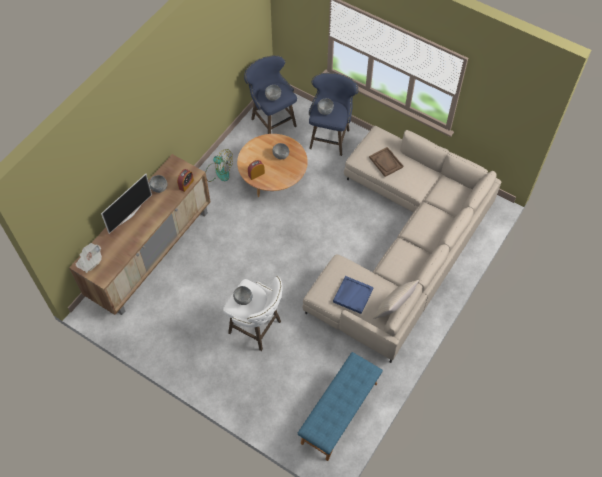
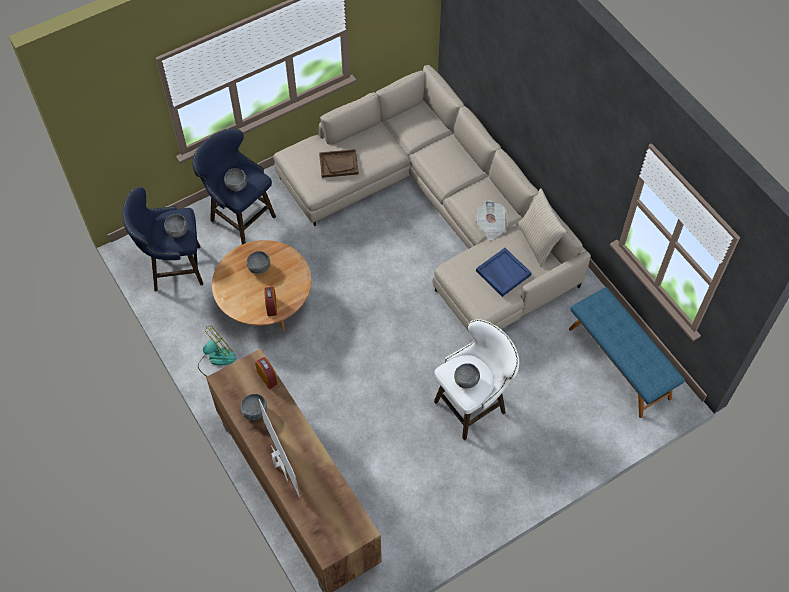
camera: 65 degrees left, 0 degrees up
newspaper [76,243,102,273] -> newspaper moved to [476,200,507,240]

